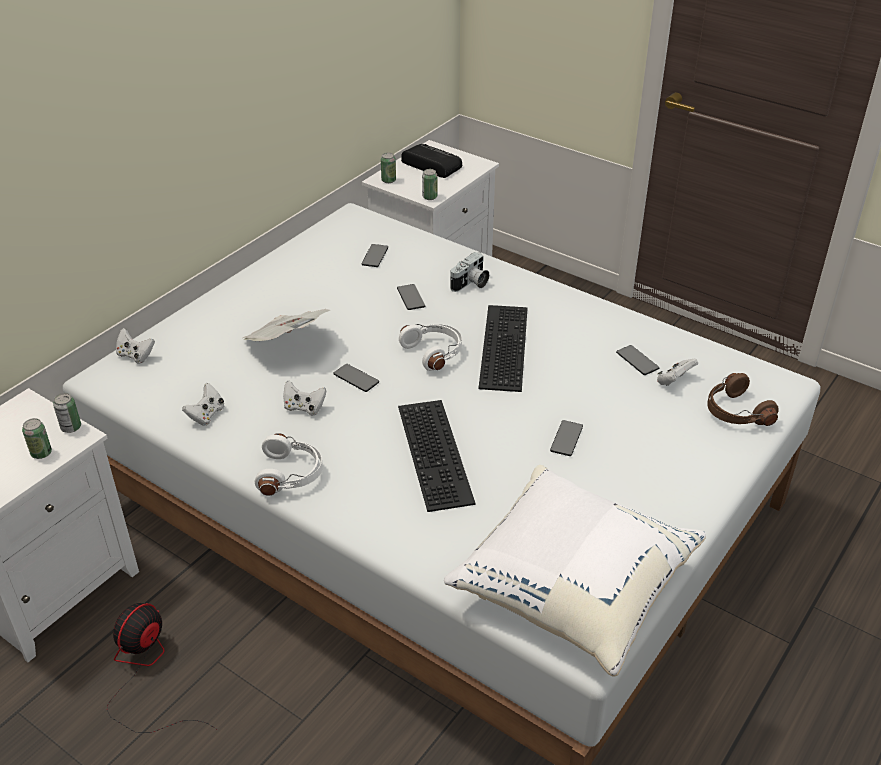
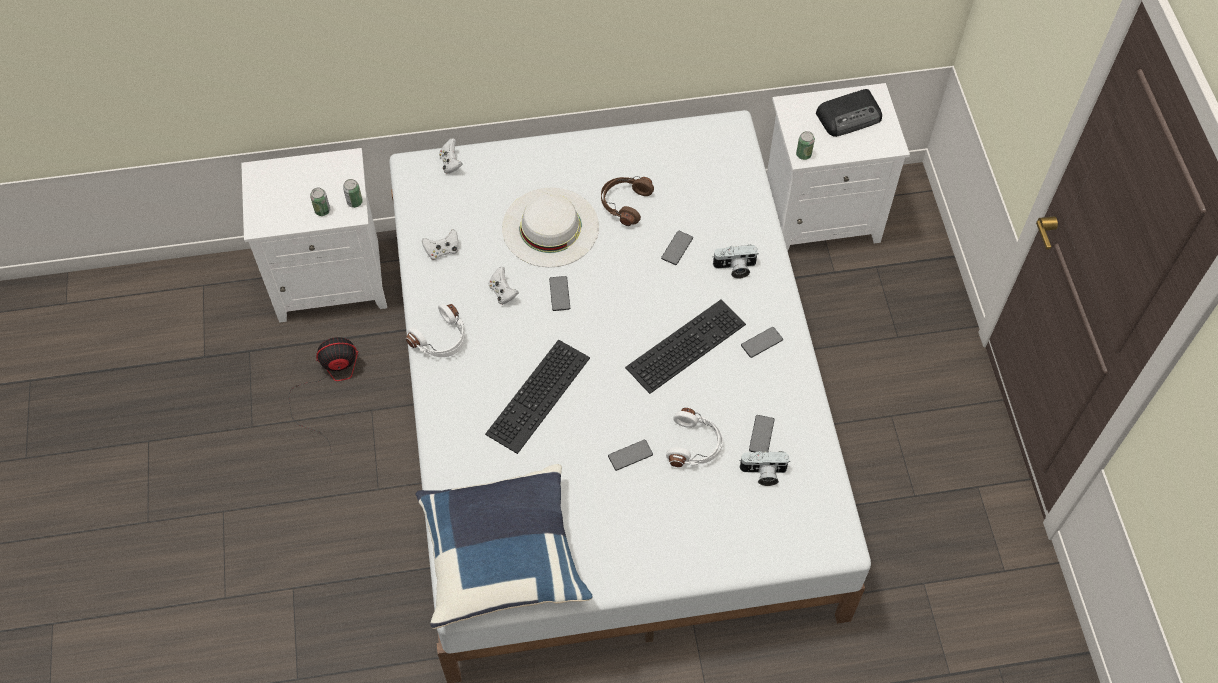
camera: 45 degrees right, 20 degrees up
newspaper [243,309,330,341] -> white hat [502,188,599,267]
phone [361,244,388,267] -> phone moved to [741,327,783,358]
can [381,153,396,183] -> none
white headphones [399,324,462,371] -> white headphones moved to [666,408,723,467]
radio [401,144,462,178] -> radio turned 75 degrees clockwise [816,89,882,137]
white pillow [444,465,706,677] -> blue pillow [415,464,593,629]
white game controller [657,358,698,386] -> camera [739,451,790,486]
brown headphones [707,373,779,426] -> brown headphones moved to [601,176,654,226]

